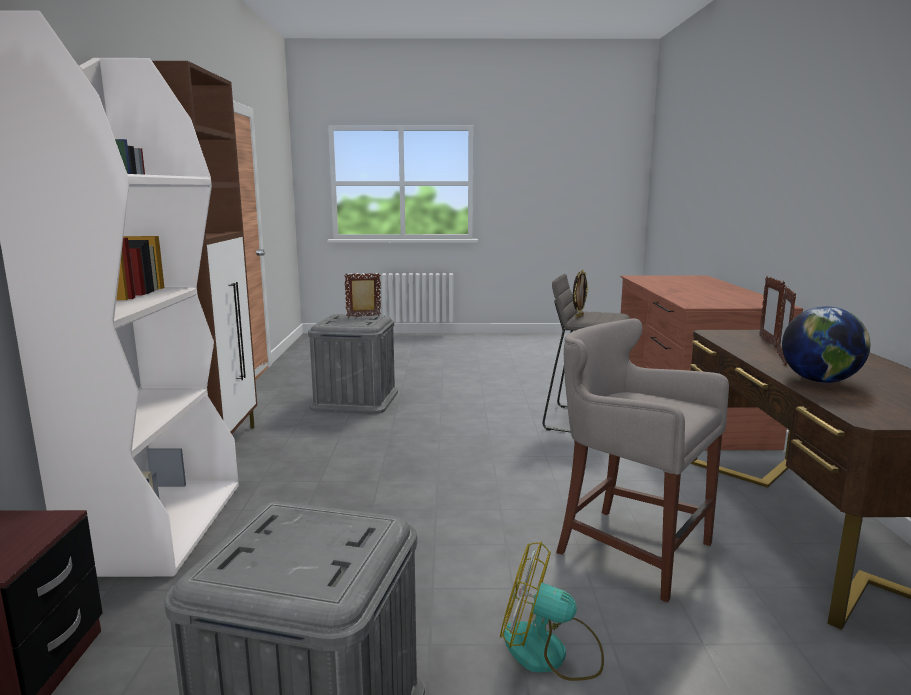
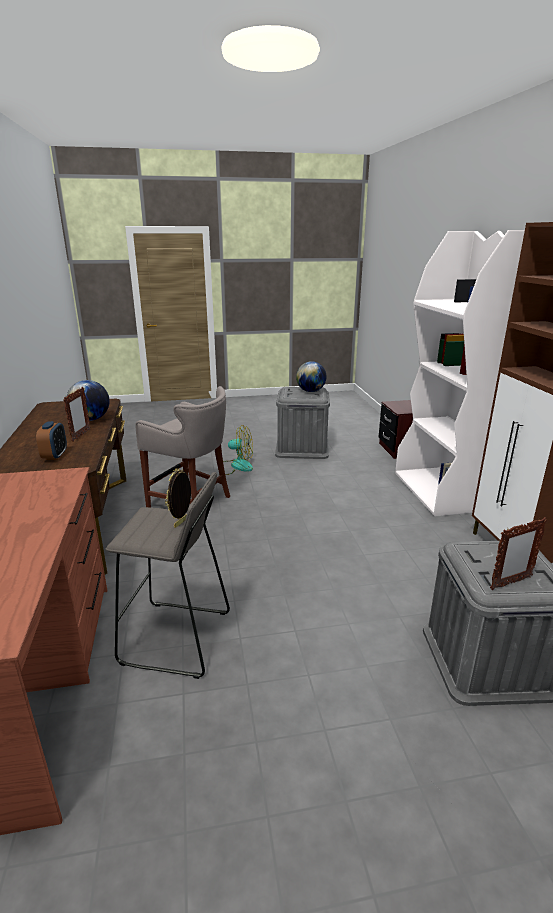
camera: 170 degrees right, 10 degrees up
picture frame [759,276,785,347] -> alarm clock [36,421,67,460]
none -> globe [296,361,327,392]

